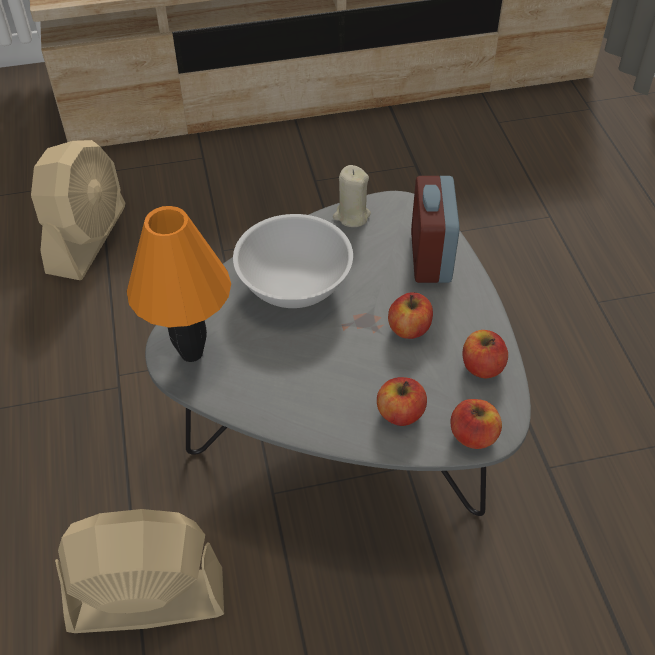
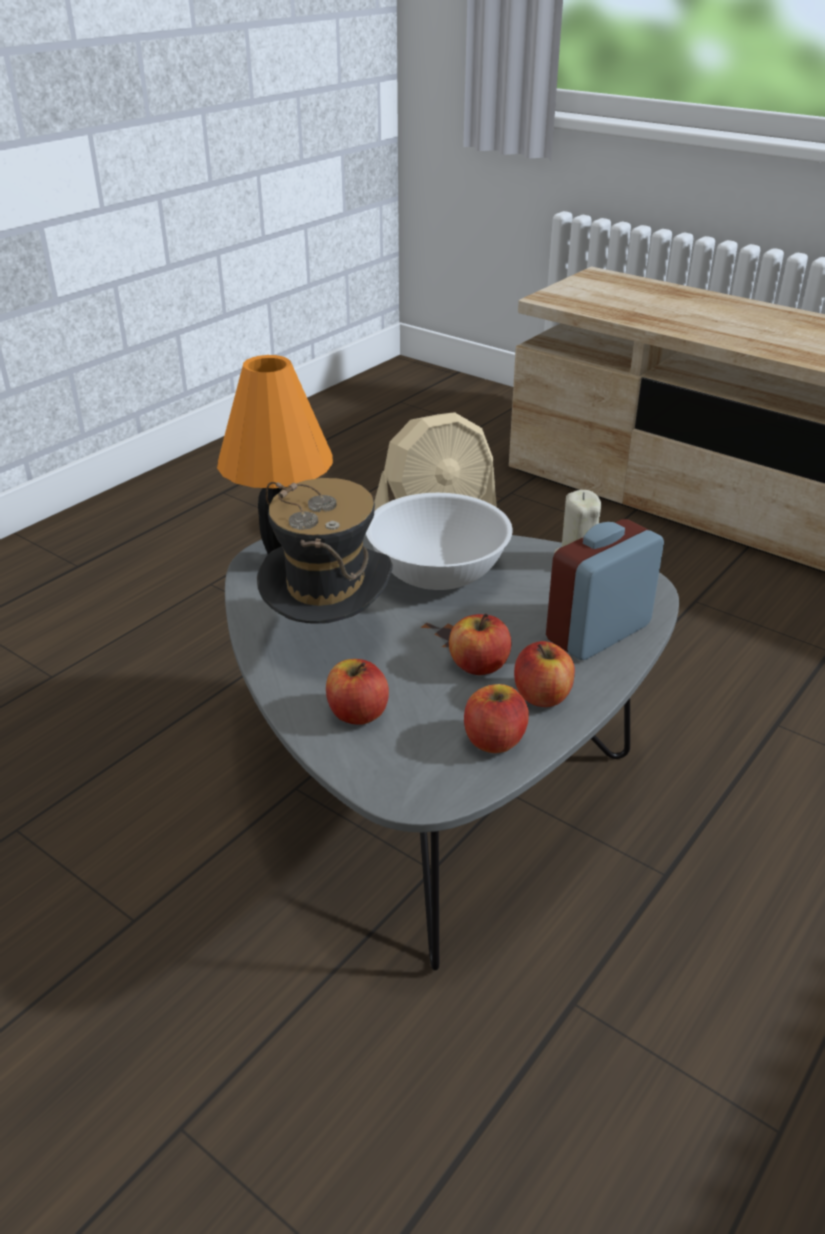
camera: 50 degrees right, 15 degrees down
beige fan [55,509,224,633] -> none
apple [451,399,502,449] -> apple moved to [514,641,575,707]
none -> hat [257,478,393,624]

